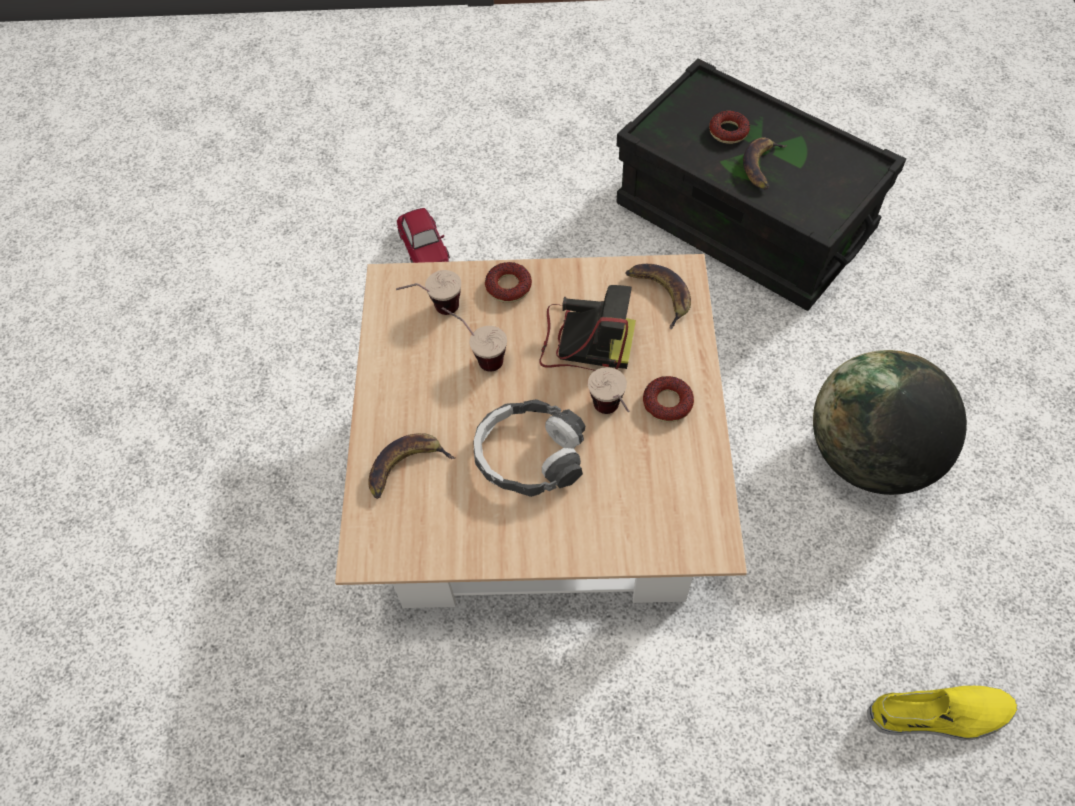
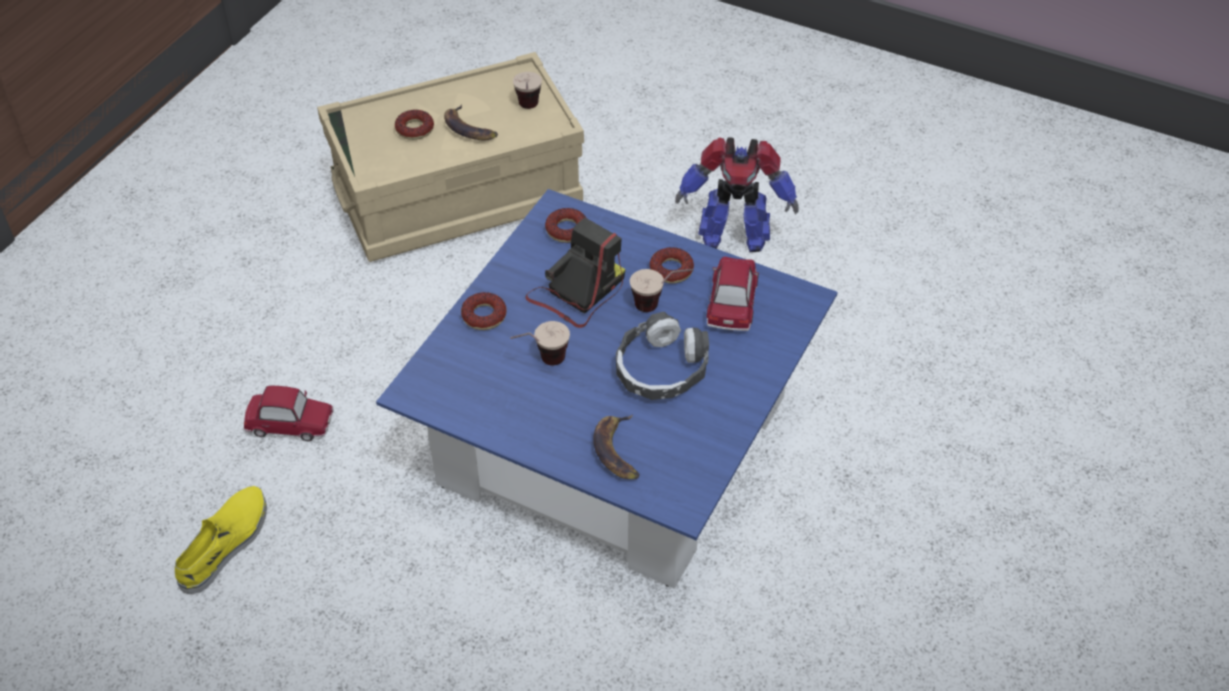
camera: 65 degrees left, 10 degrees down
beige coffee table [335,254,747,608] -> blue coffee table [376,189,838,589]
cup [396,270,461,315] -> cup moved to [513,72,542,109]
black storage box [617,58,906,311] -> beige storage box [317,52,584,262]
banana [625,264,691,329] -> donut [545,208,586,243]
globe [813,350,967,495] -> toy robot [675,137,799,252]
yellow shoe [867,686,1017,741] -> yellow shoe moved to [175,486,267,594]
none -> toy car [706,257,759,331]

